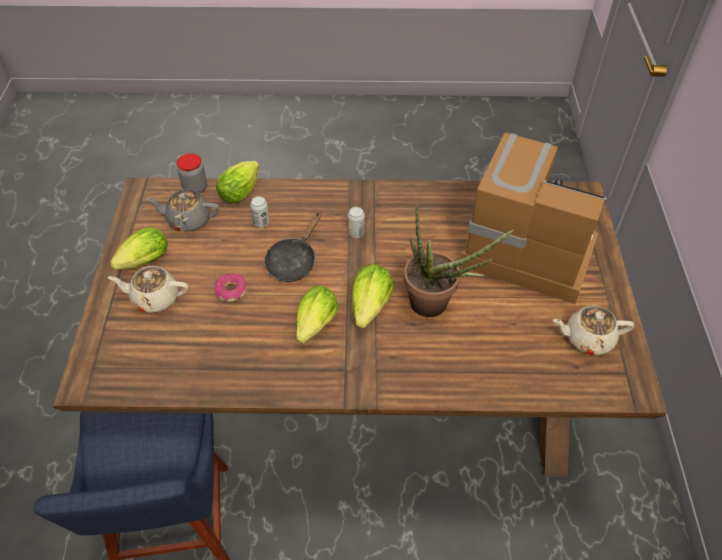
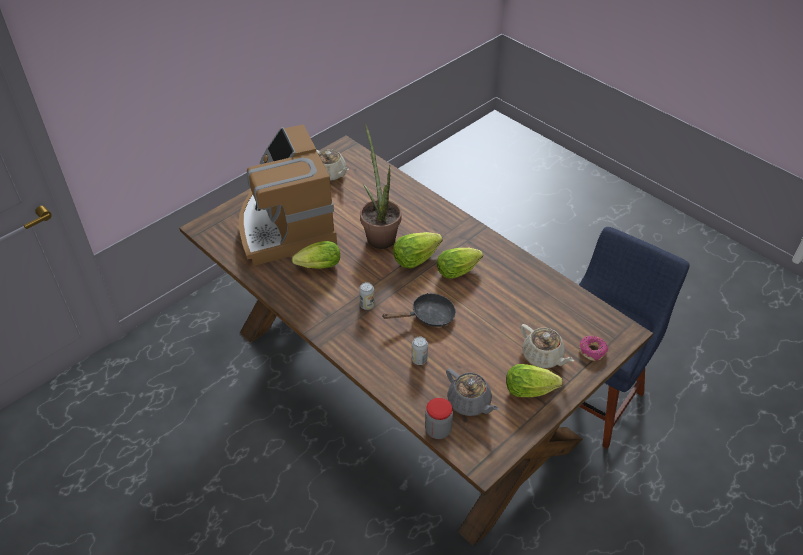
camera: 135 degrees left, 5 degrees down
donut [214,273,247,301] -> donut moved to [579,336,608,361]
lettuce [216,161,259,203] -> lettuce moved to [292,241,340,269]

